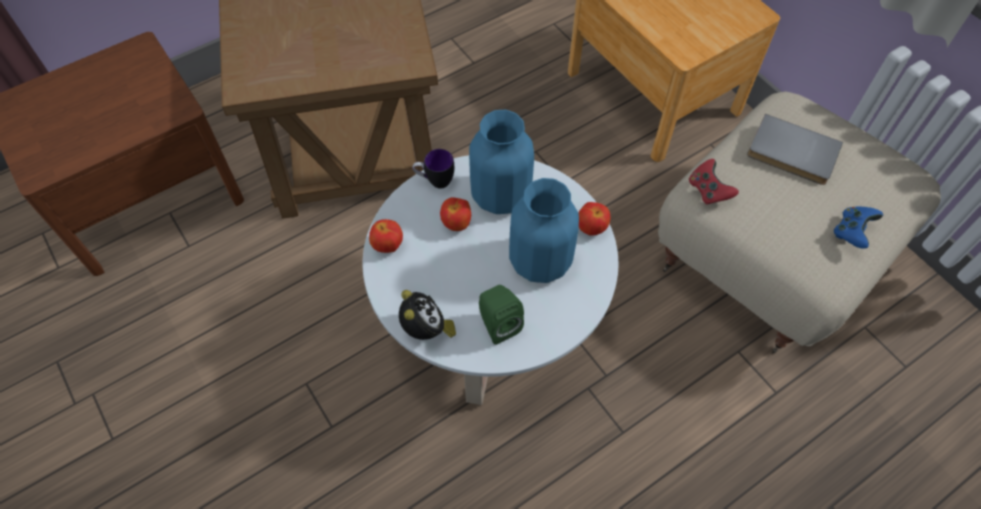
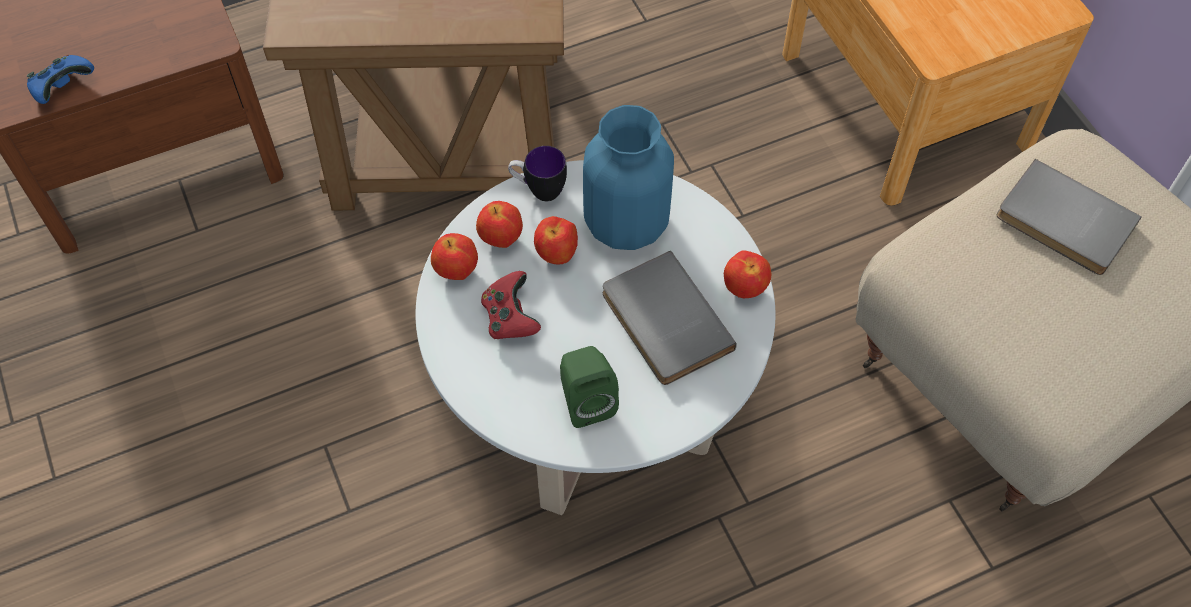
camera: 10 degrees right, 0 degrees up
alarm clock [399,290,456,340] -> none
blue vase [509,178,579,283] -> grey book [603,251,737,385]
red game controller [689,159,739,205] -> red game controller moved to [481,271,541,339]
blue game controller [834,207,883,249] -> blue game controller moved to [27,55,94,104]
none -> apple [476,201,523,248]

